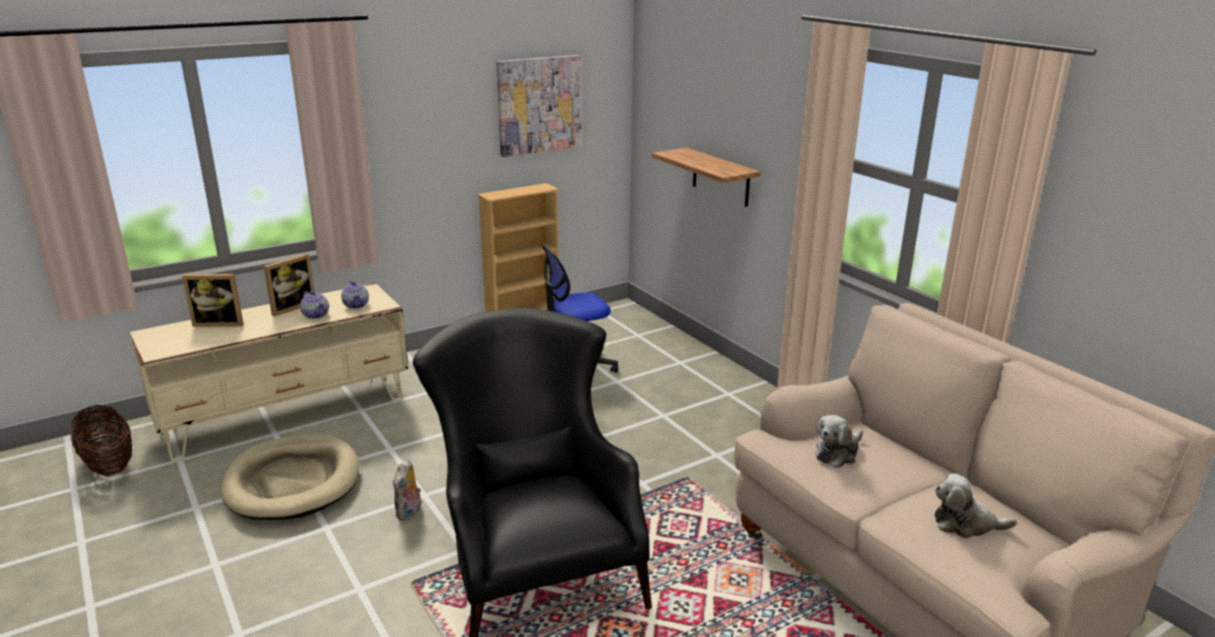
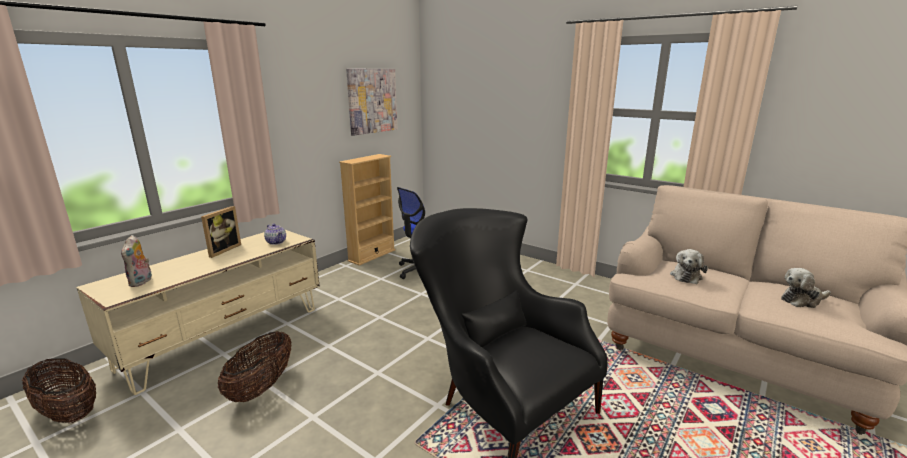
camera: 20 degrees left, 5 degrees down
picture frame [182,274,244,327] -> none
beige dog bed [221,434,359,520] -> basket [218,331,292,402]
teapot [300,291,329,319] -> none
plush toy [393,458,422,521] -> plush toy moved to [121,235,152,287]
shelf [652,148,761,207] -> none

